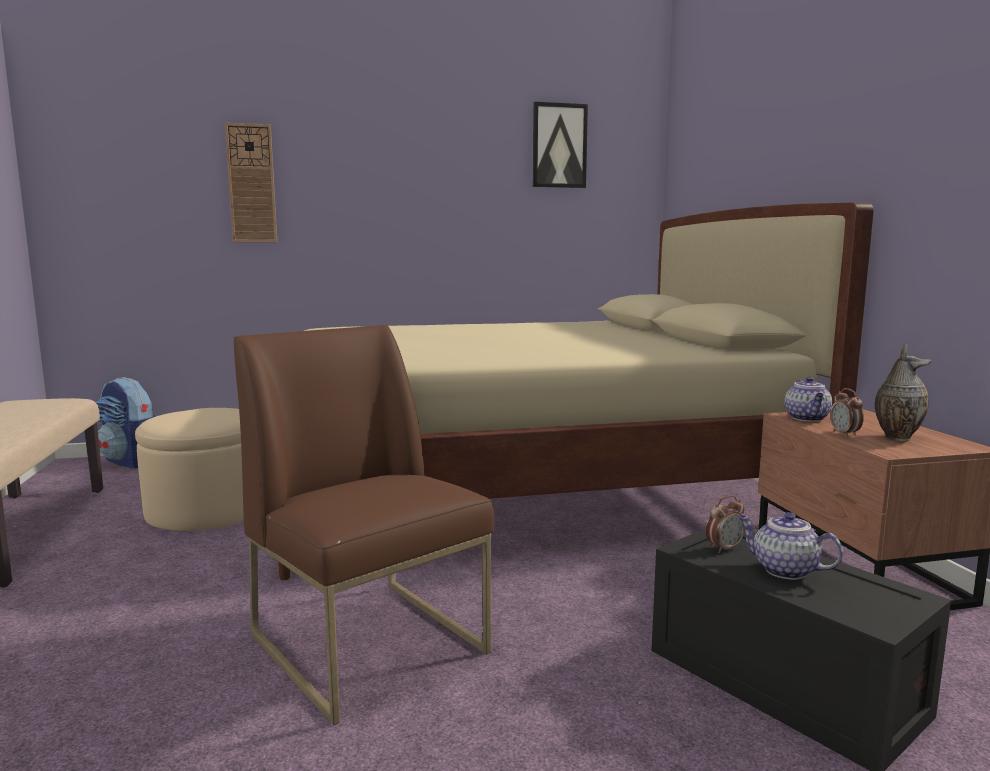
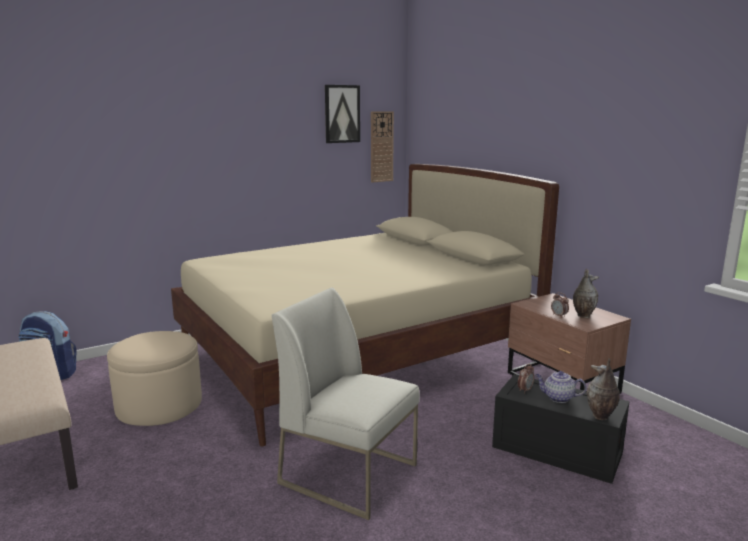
camera: 20 degrees left, 5 degrees up
wall clock [225,123,277,242] -> wall clock moved to [371,111,394,183]
brown chair [234,325,494,726] -> white chair [272,287,420,520]
teapot [785,377,832,422] -> none
none -> vase [587,358,620,420]

